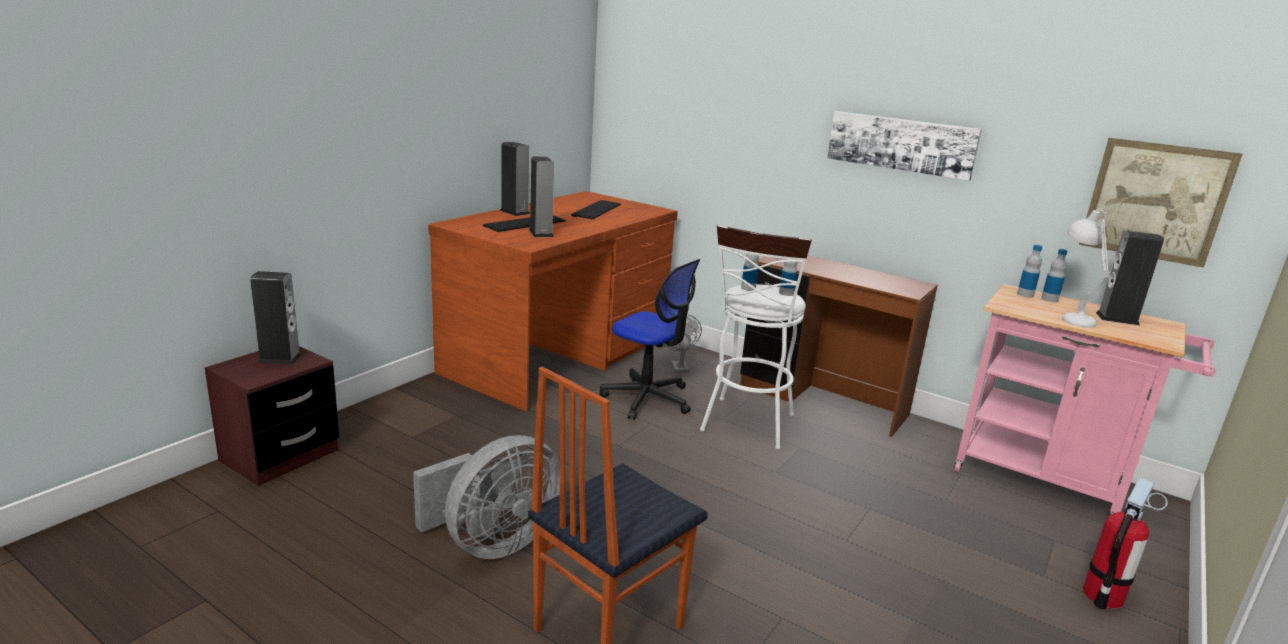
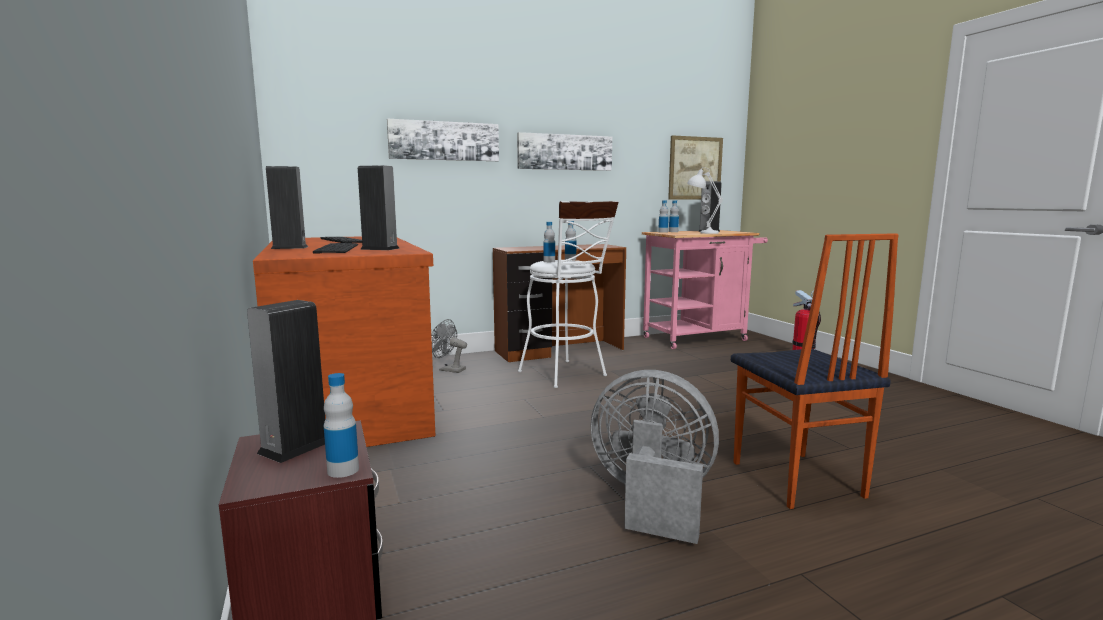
camera: 55 degrees left, 10 degrees down
grey fan [413,435,560,559] -> grey fan turned 60 degrees counterclockwise [590,370,719,544]
office chair [600,259,700,420] -> none
none -> bottle [324,373,359,478]
none -> picture [387,119,499,161]

